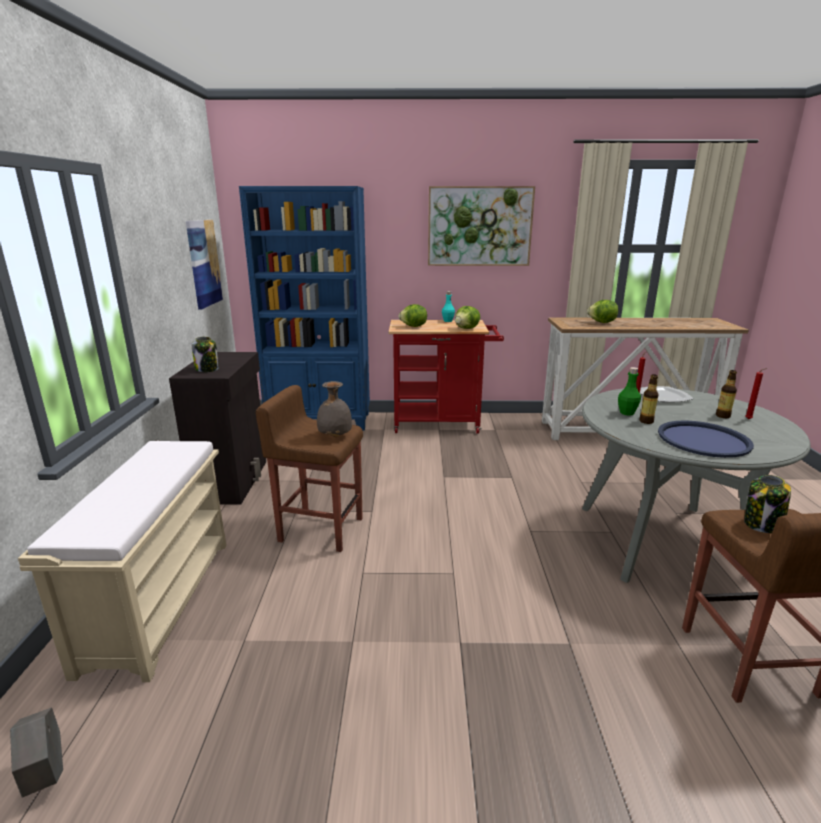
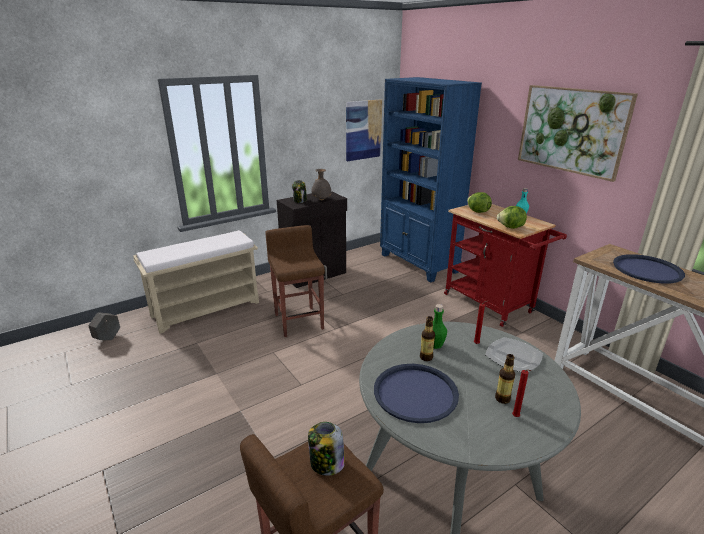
camera: 55 degrees right, 5 degrees up
grey vase [317,381,352,437] -> grey vase moved to [312,169,331,200]
lettuce [587,300,618,323] -> blue tray [613,254,685,284]

